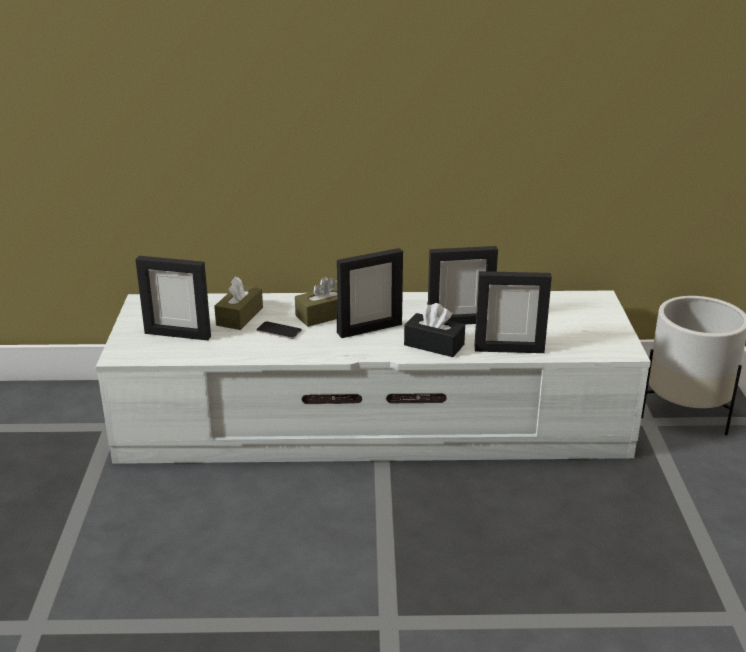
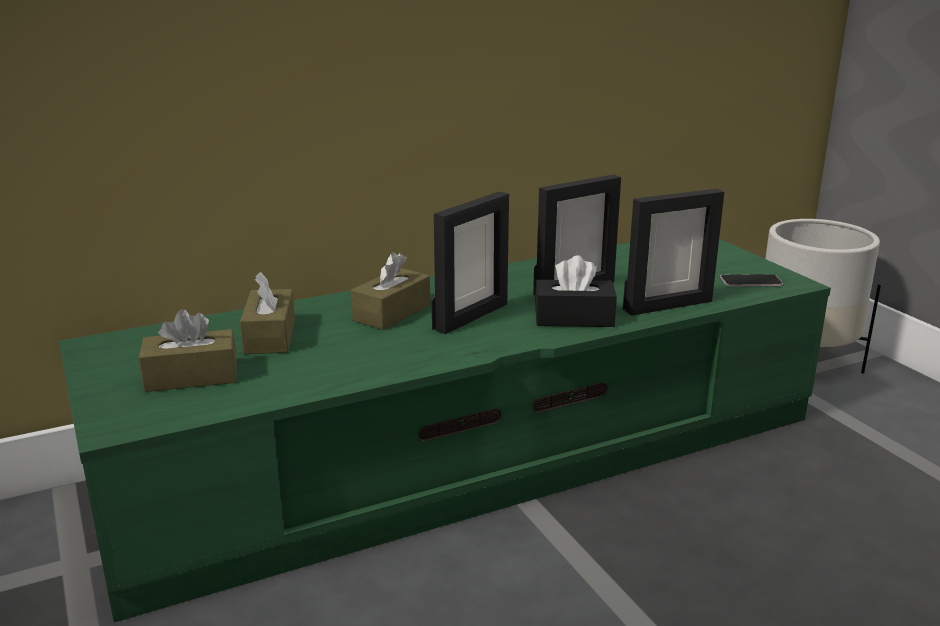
camera: 25 degrees left, 5 degrees down
white tv stand [96,290,651,464] -> green tv stand [59,239,831,623]
picture frame [135,256,211,341] -> brown tissue box [139,309,237,392]
phone [256,321,302,339] -> phone moved to [720,274,783,287]

